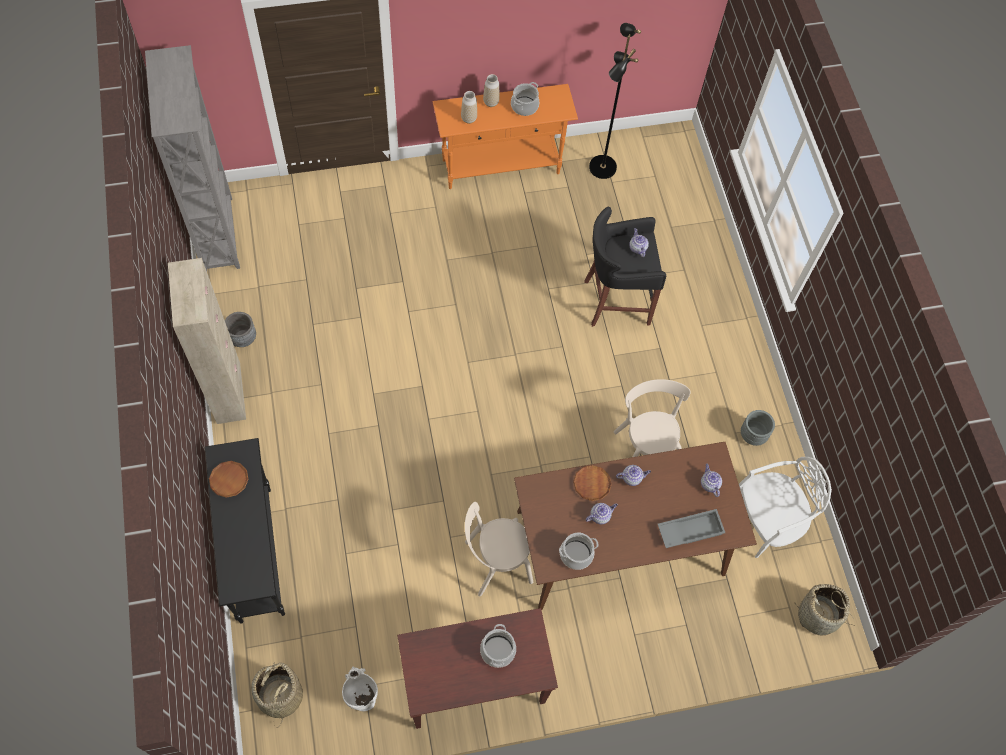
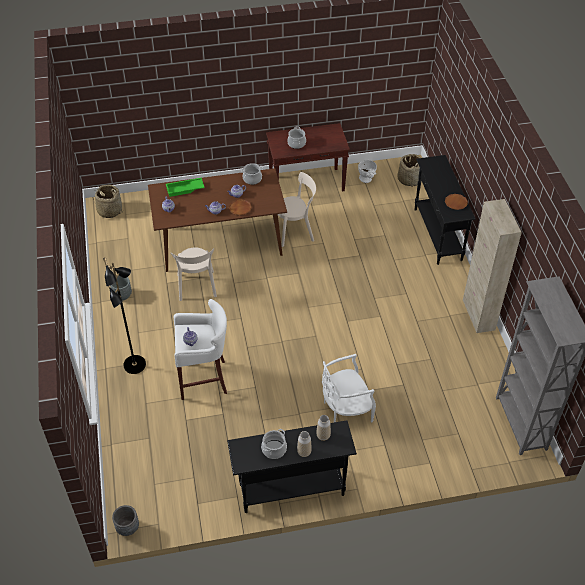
camera: 175 degrees left, 15 degrees down
grey planter [225,312,256,347] -> grey planter moved to [112,505,139,536]
orange console table [433,84,578,189] -> black console table [227,420,357,513]
black stool [584,207,666,327] -> white stool [174,299,227,400]
black floor lamp [589,23,641,179] -> black floor lamp moved to [103,257,146,374]
grey tray [658,509,725,548] -> green tray [166,178,205,197]
white chair [739,457,832,558] -> white chair moved to [322,354,376,422]

